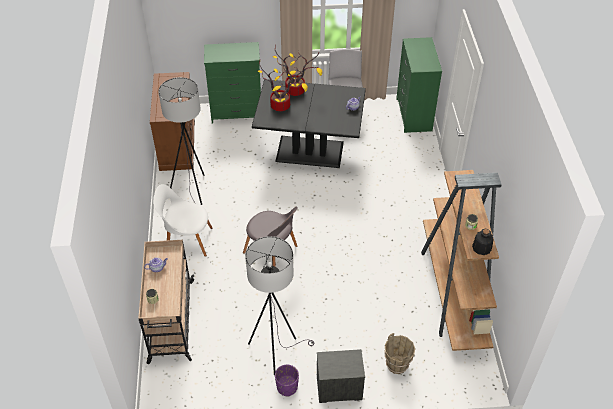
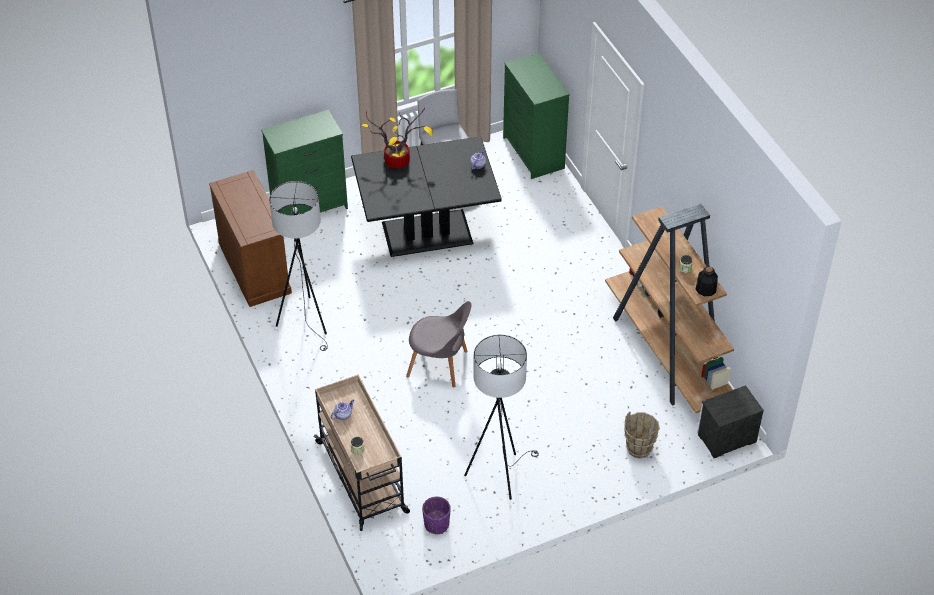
camera: 20 degrees left, 0 degrees up
white chair [153,184,213,257] -> none
potted plant [258,63,308,111] -> none
purple planter [275,365,299,397] -> purple planter moved to [422,496,451,534]
nightstand [317,349,365,403] -> nightstand moved to [697,385,764,458]

